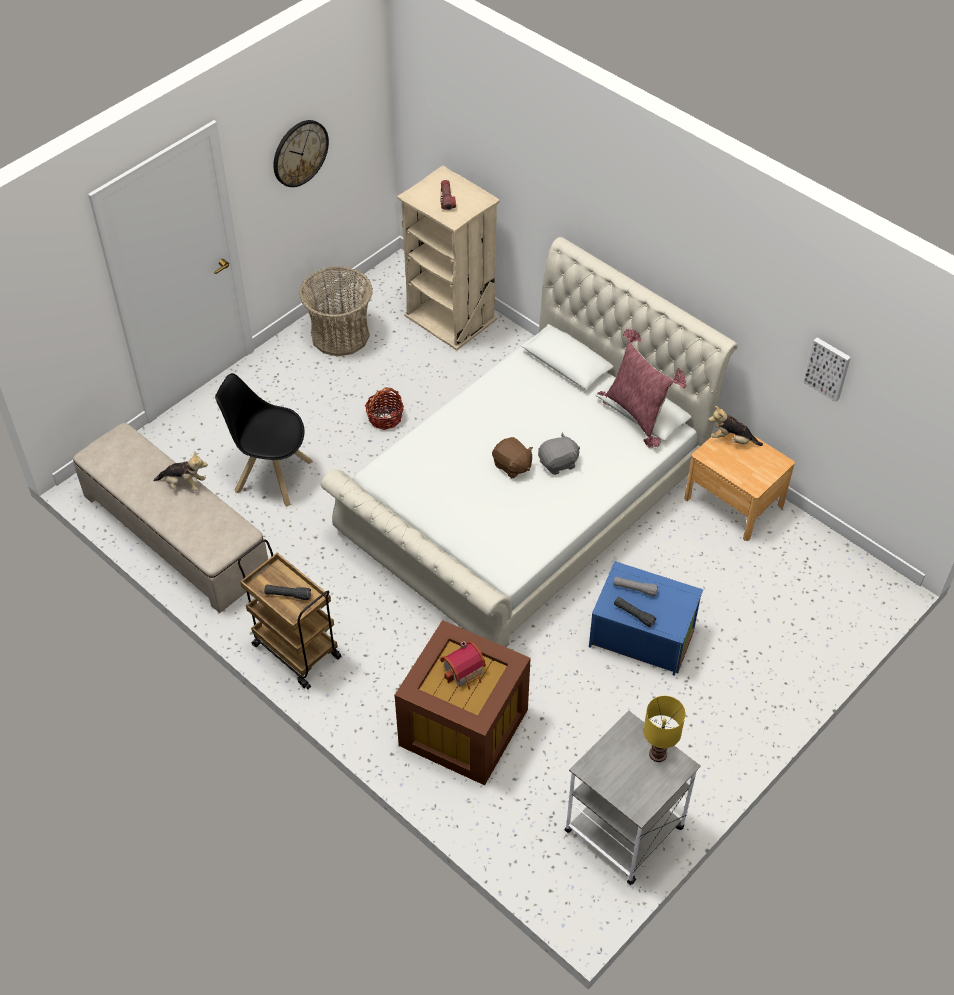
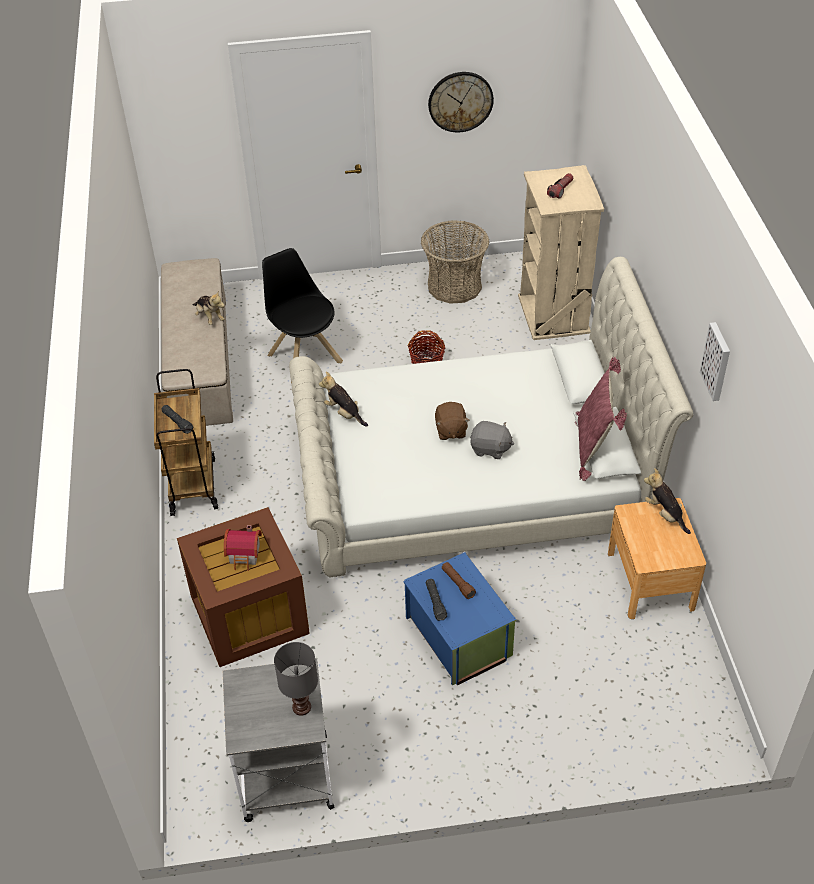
camera: 40 degrees right, 5 degrees down
grey flashlight [613,576,658,596] -> brown flashlight [442,562,476,599]
yellow table lamp [643,696,686,762] -> grey table lamp [274,642,318,716]
picture [803,337,851,402] -> picture moved to [700,322,730,401]
none -> plush toy [319,371,368,427]

